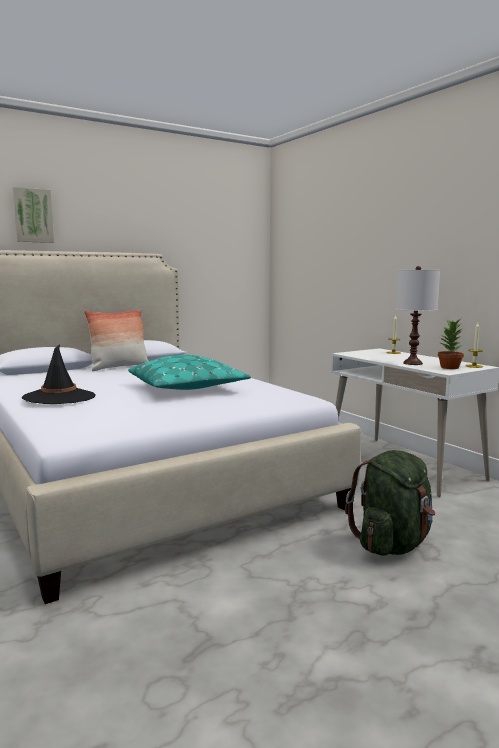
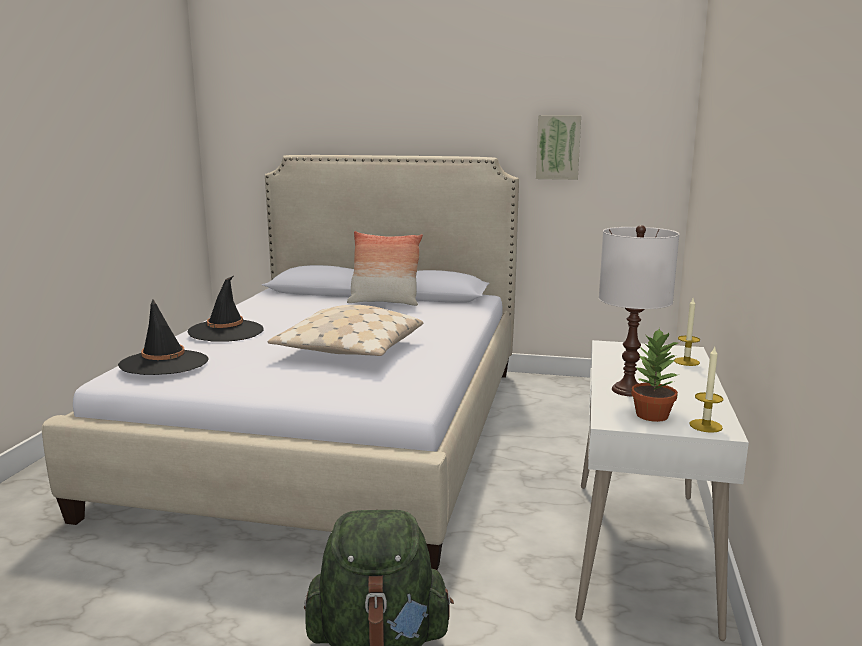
camera: 45 degrees right, 5 degrees up
picture [13,187,54,243] -> picture moved to [536,116,581,180]
turquoise pillow [128,355,251,390] -> beige pillow [268,305,423,356]
none -> black hat [118,299,209,375]

